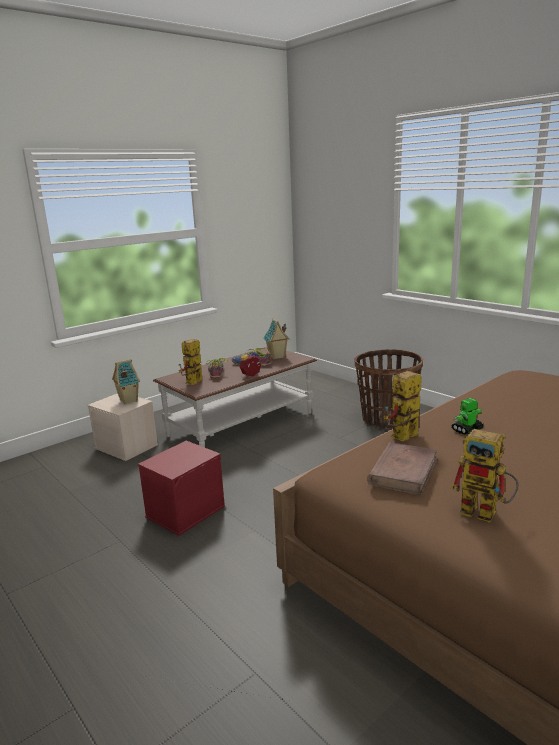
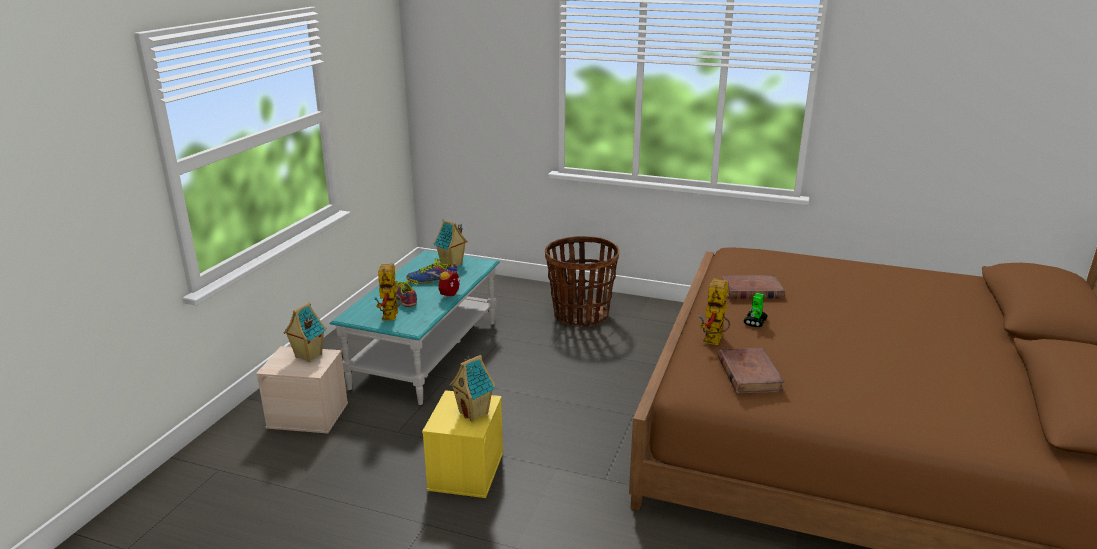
camera: 30 degrees left, 5 degrees up
red storage box [138,441,225,536] -> yellow storage box [422,390,503,498]
brown coffee table [153,347,317,447] -> turquoise coffee table [329,250,500,405]
toy robot [451,429,519,523] -> none
none -> toy house [449,355,496,421]
none -> brown book [722,275,785,299]

